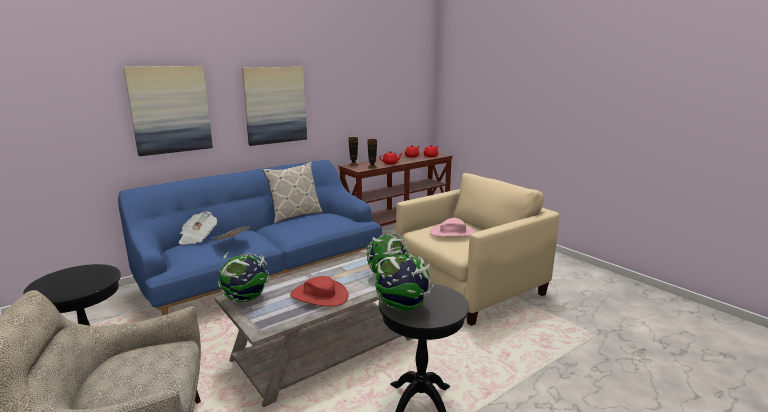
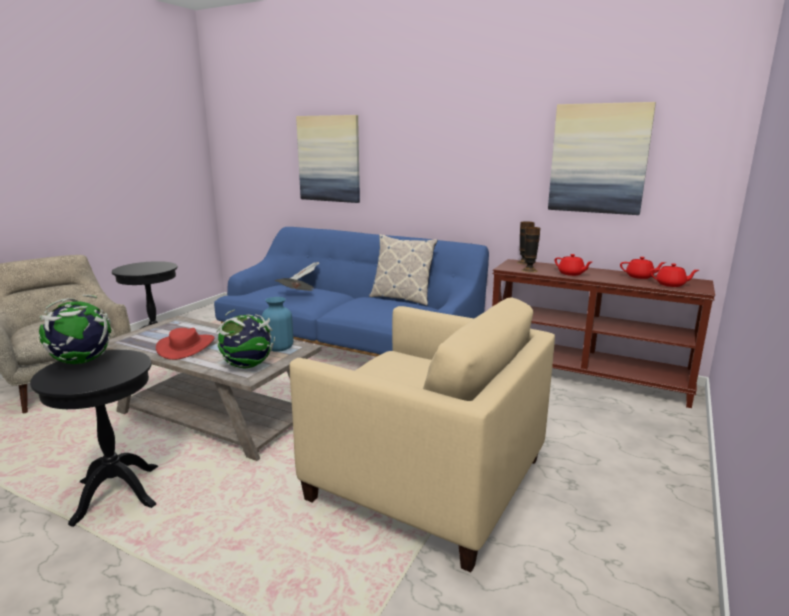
camera: 65 degrees right, 0 degrees up
globe [218,252,270,303] -> none
picture [242,67,307,146] -> picture moved to [548,102,656,215]
pink hat [430,218,476,237] -> none
none -> blue vase [261,297,293,352]

